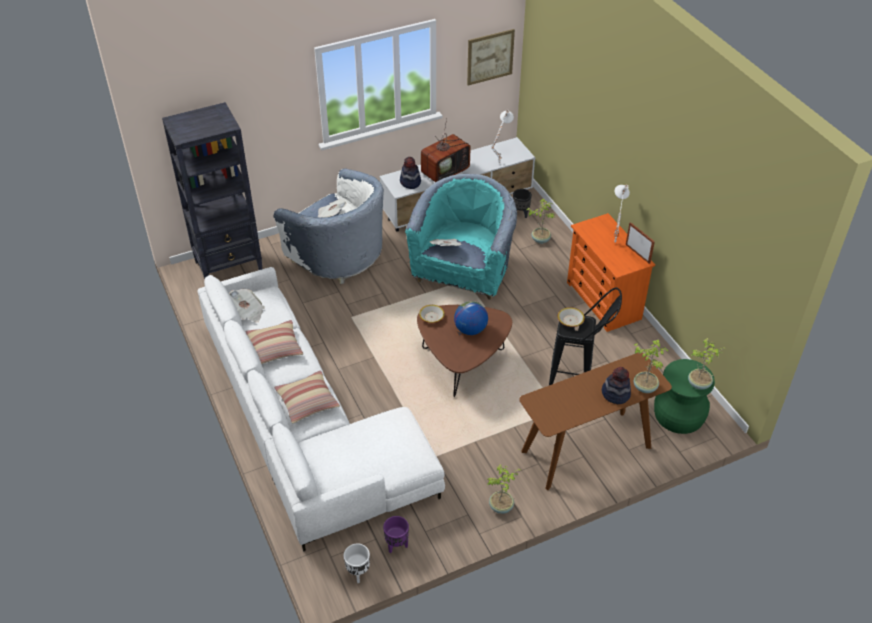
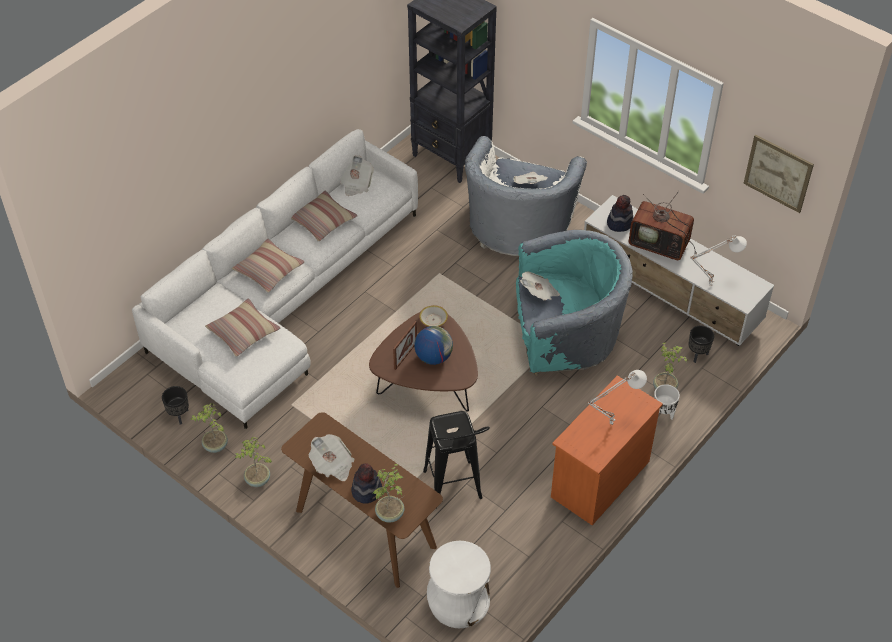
camera: 65 degrees right, 5 degrees up
white planter [344,543,370,583] -> white planter moved to [654,384,680,419]
purple planter [383,516,409,553] -> black planter [162,386,189,425]
bowl [558,307,585,327] -> none
picture frame [626,222,655,264] -> picture frame moved to [393,321,417,370]
green stool [654,359,715,434] -> white stool [427,541,491,628]
potted plant [688,338,726,390] -> potted plant moved to [191,403,228,453]
none -> pillow [205,299,280,357]
none -> newspaper [309,434,355,481]

